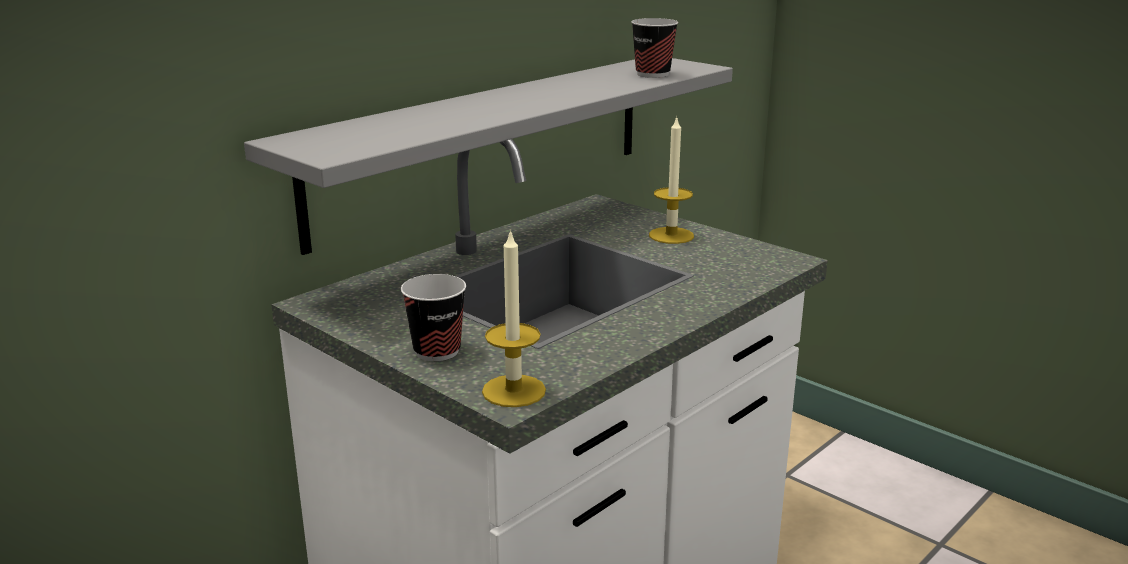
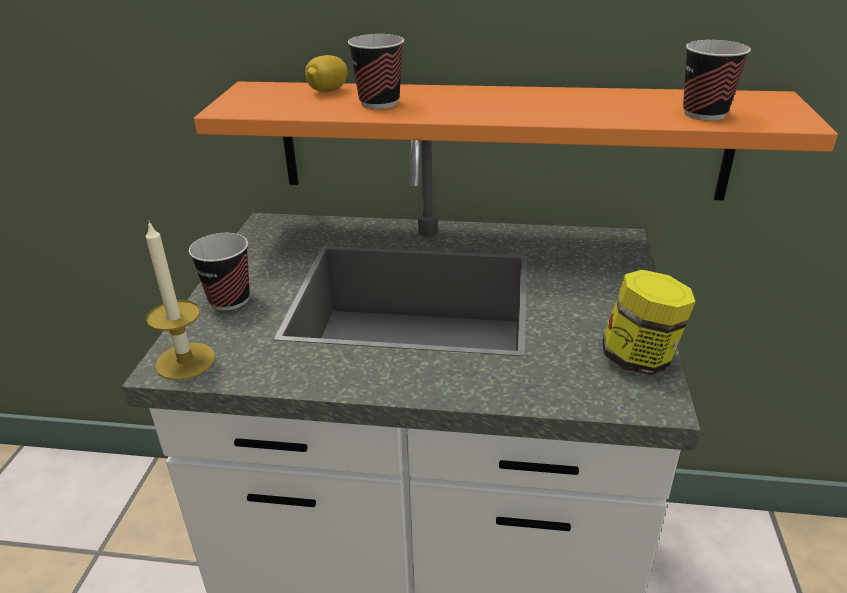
camera: 55 degrees right, 10 degrees up
grey shelf [244,58,733,255] -> orange shelf [194,81,838,200]
candle [649,115,694,244] -> none
none -> lemon [305,55,348,93]
none -> cup [348,34,404,109]
none -> jar [603,270,695,375]

